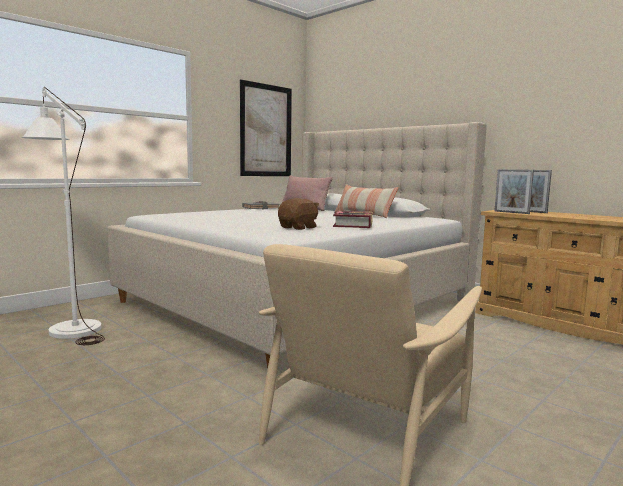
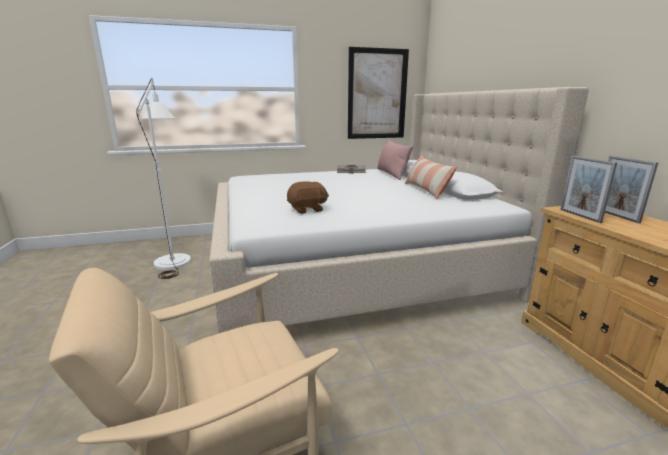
camera: 30 degrees right, 10 degrees up
book [333,210,373,228] -> none

